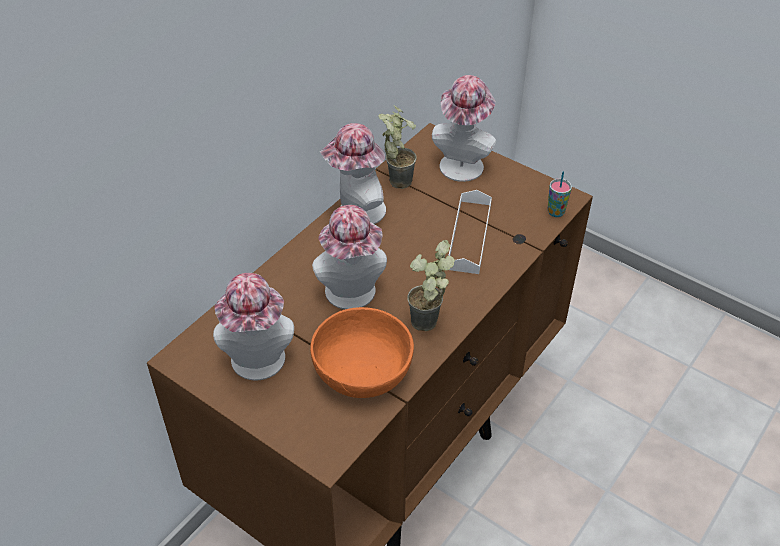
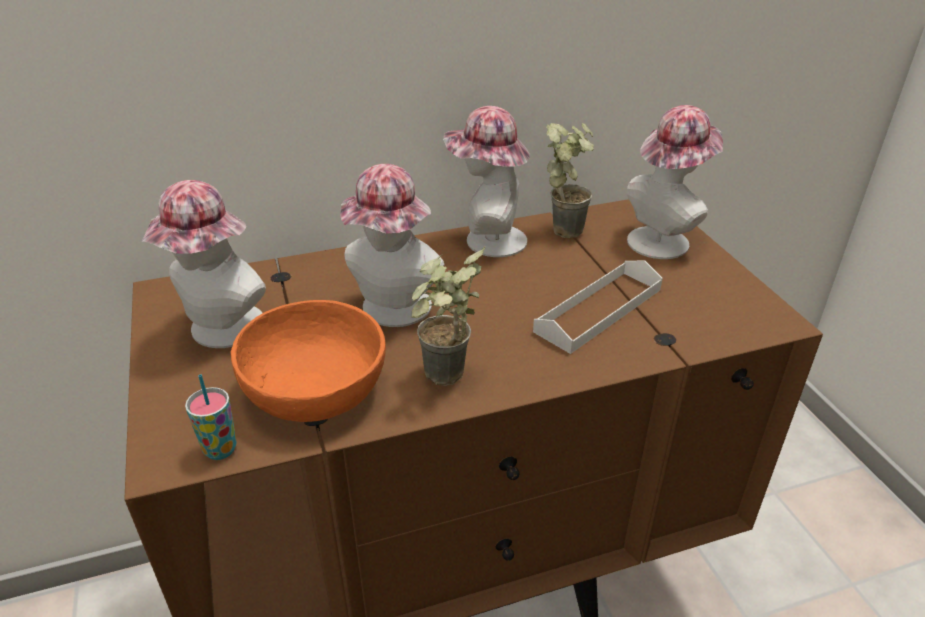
camera: 35 degrees right, 10 degrees down
cup [547,171,572,217] -> cup moved to [185,374,237,460]

